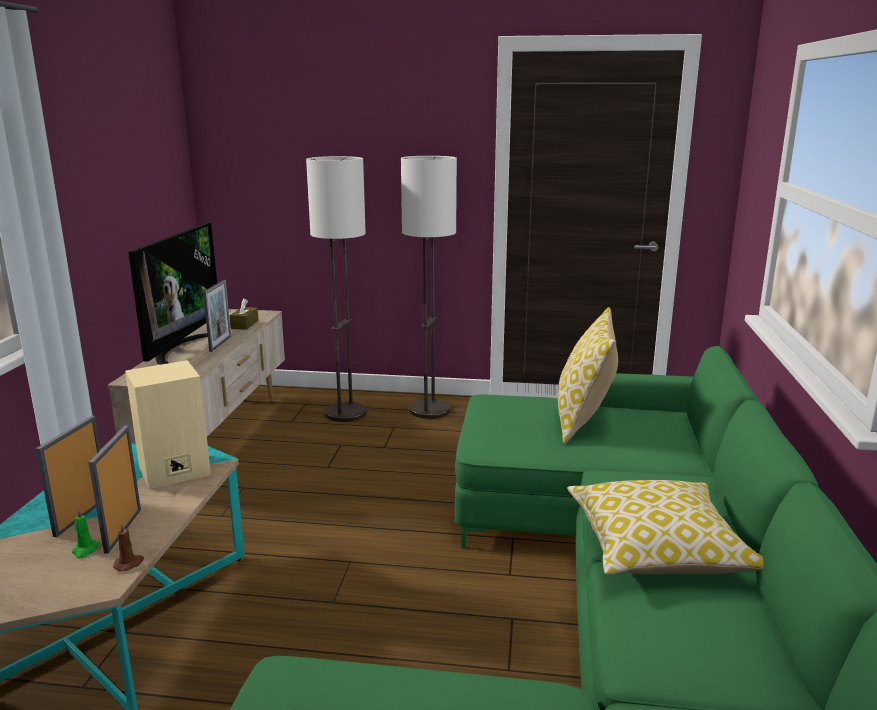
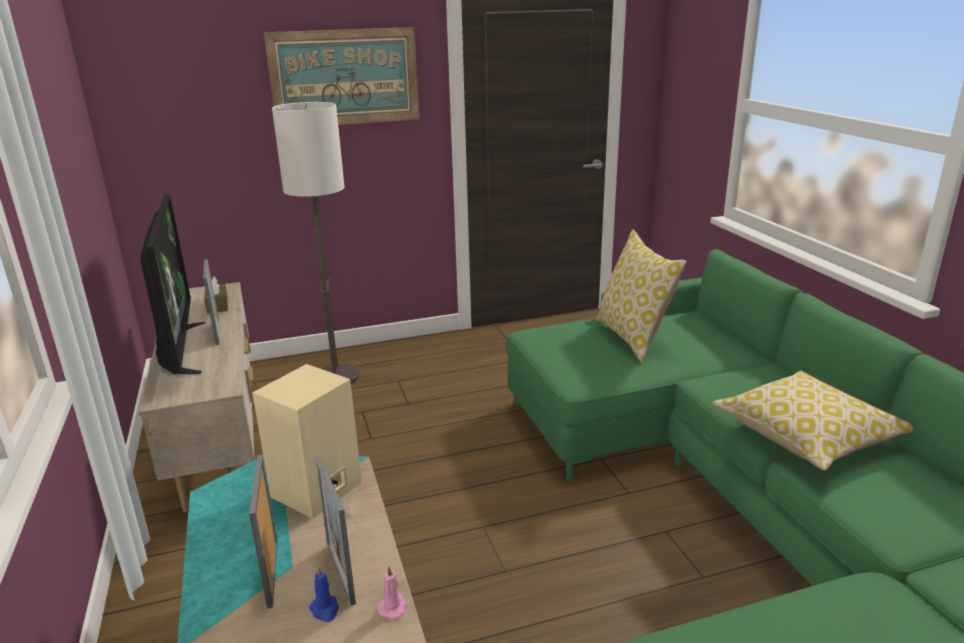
camera: 25 degrees left, 5 degrees up
green candle [72,508,99,558] -> blue candle [309,566,339,622]
brown candle [113,522,144,572] -> pink candle [377,566,407,619]
floor lamp [401,156,457,419] -> none
none -> picture [264,27,419,125]

